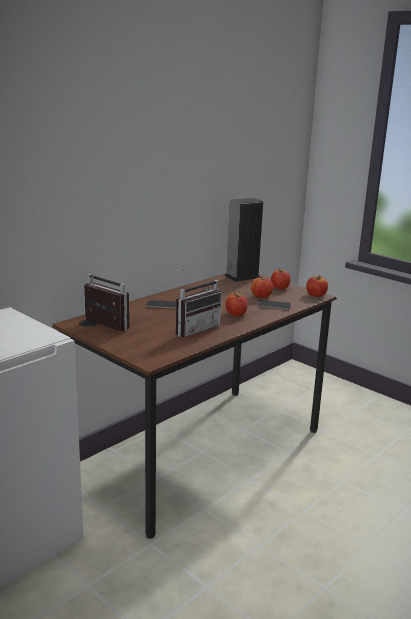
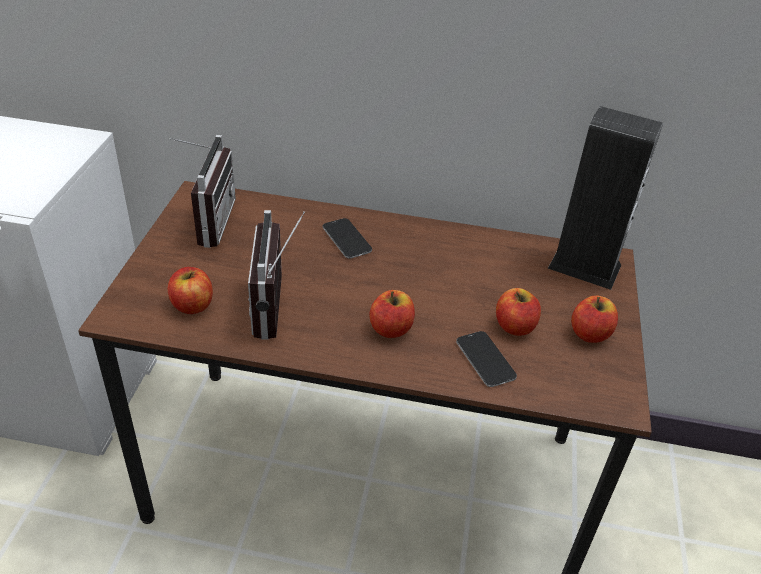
camera: 55 degrees right, 20 degrees up
radio [176,269,222,337] -> radio turned 75 degrees clockwise [248,210,305,340]
apple [306,275,328,297] -> apple moved to [168,267,213,314]

